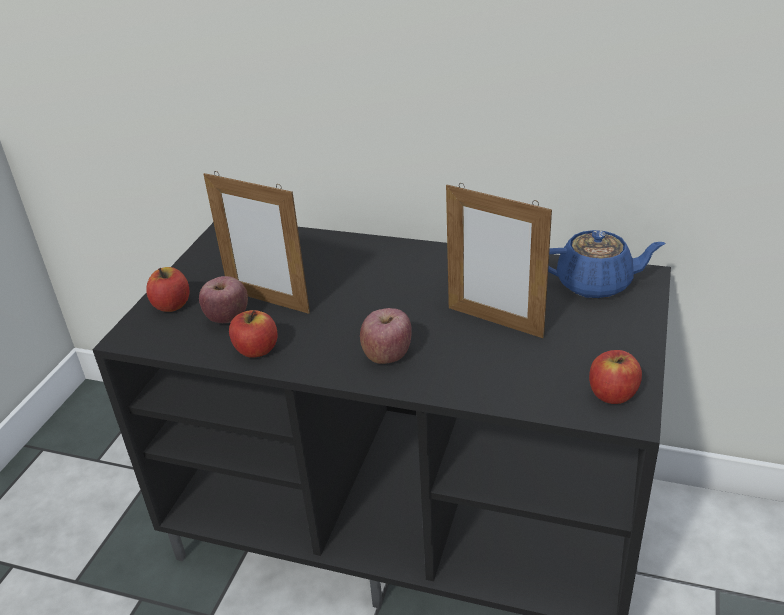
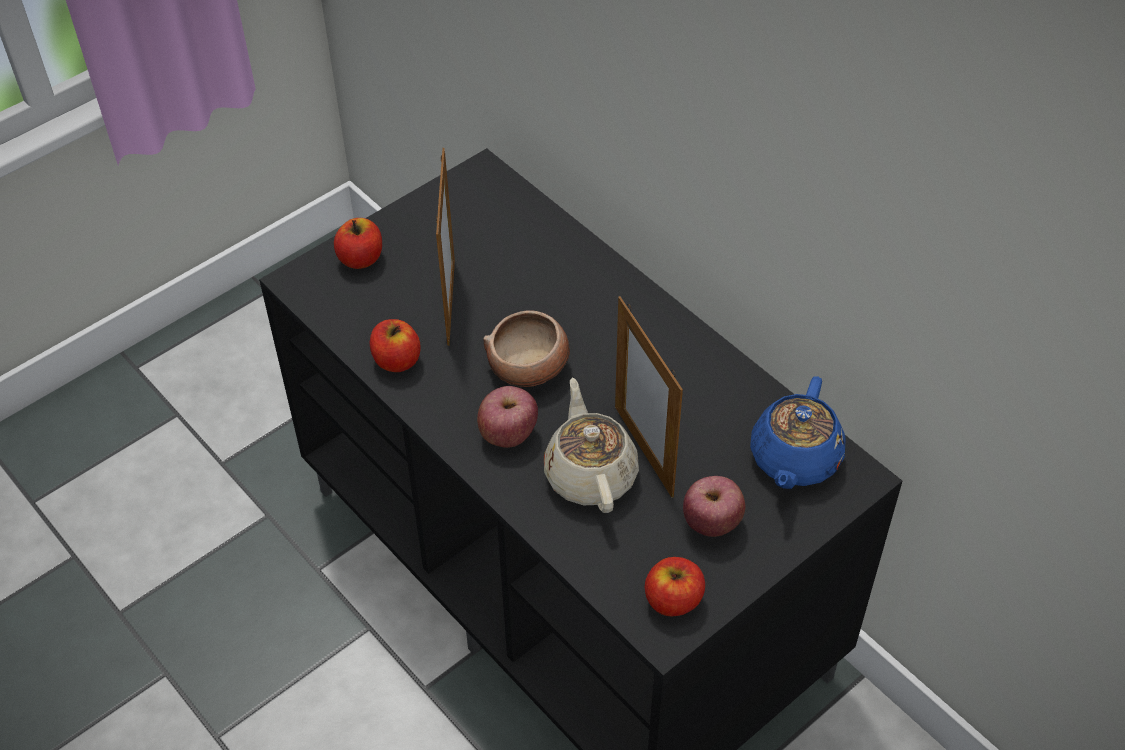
camera: 30 degrees right, 15 degrees up
apple [199,276,248,323] -> apple moved to [683,476,745,537]
picture frame [203,171,310,314] -> picture frame turned 150 degrees counterclockwise [436,148,455,346]
blue teapot [548,230,665,299] -> blue teapot turned 75 degrees clockwise [750,376,846,489]
none -> bowl [483,310,570,387]
none -> beige teapot [544,378,639,513]

